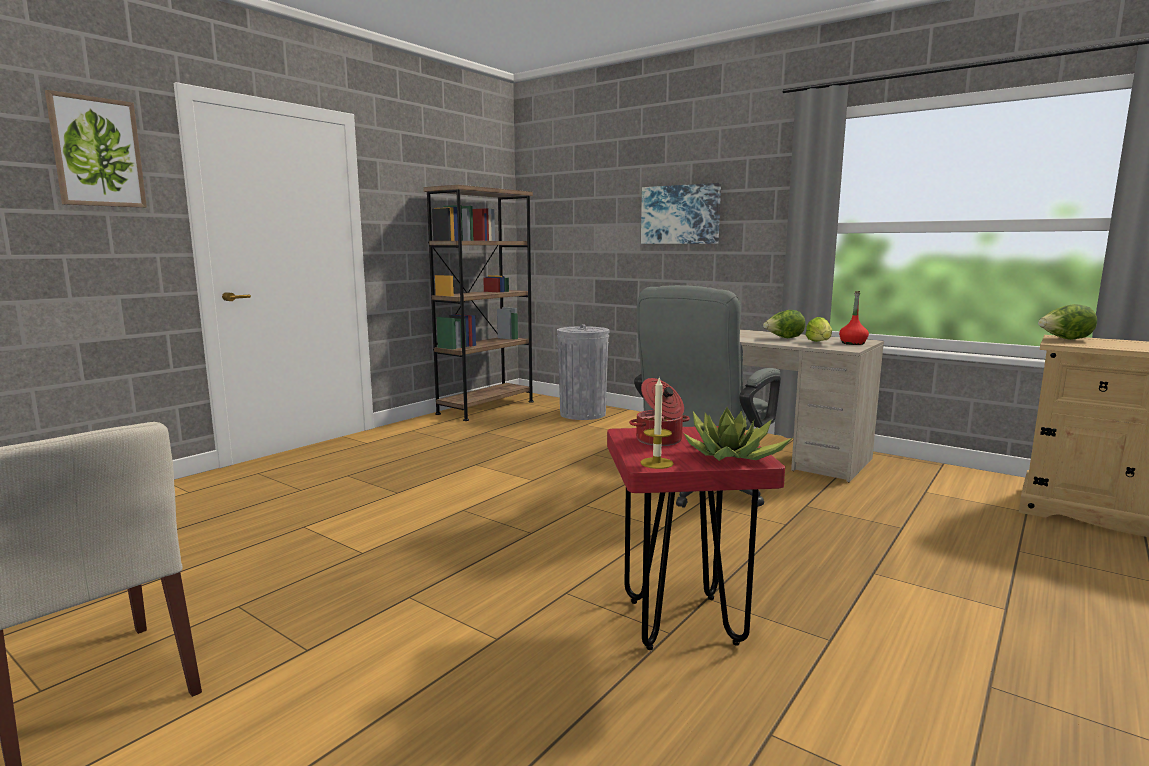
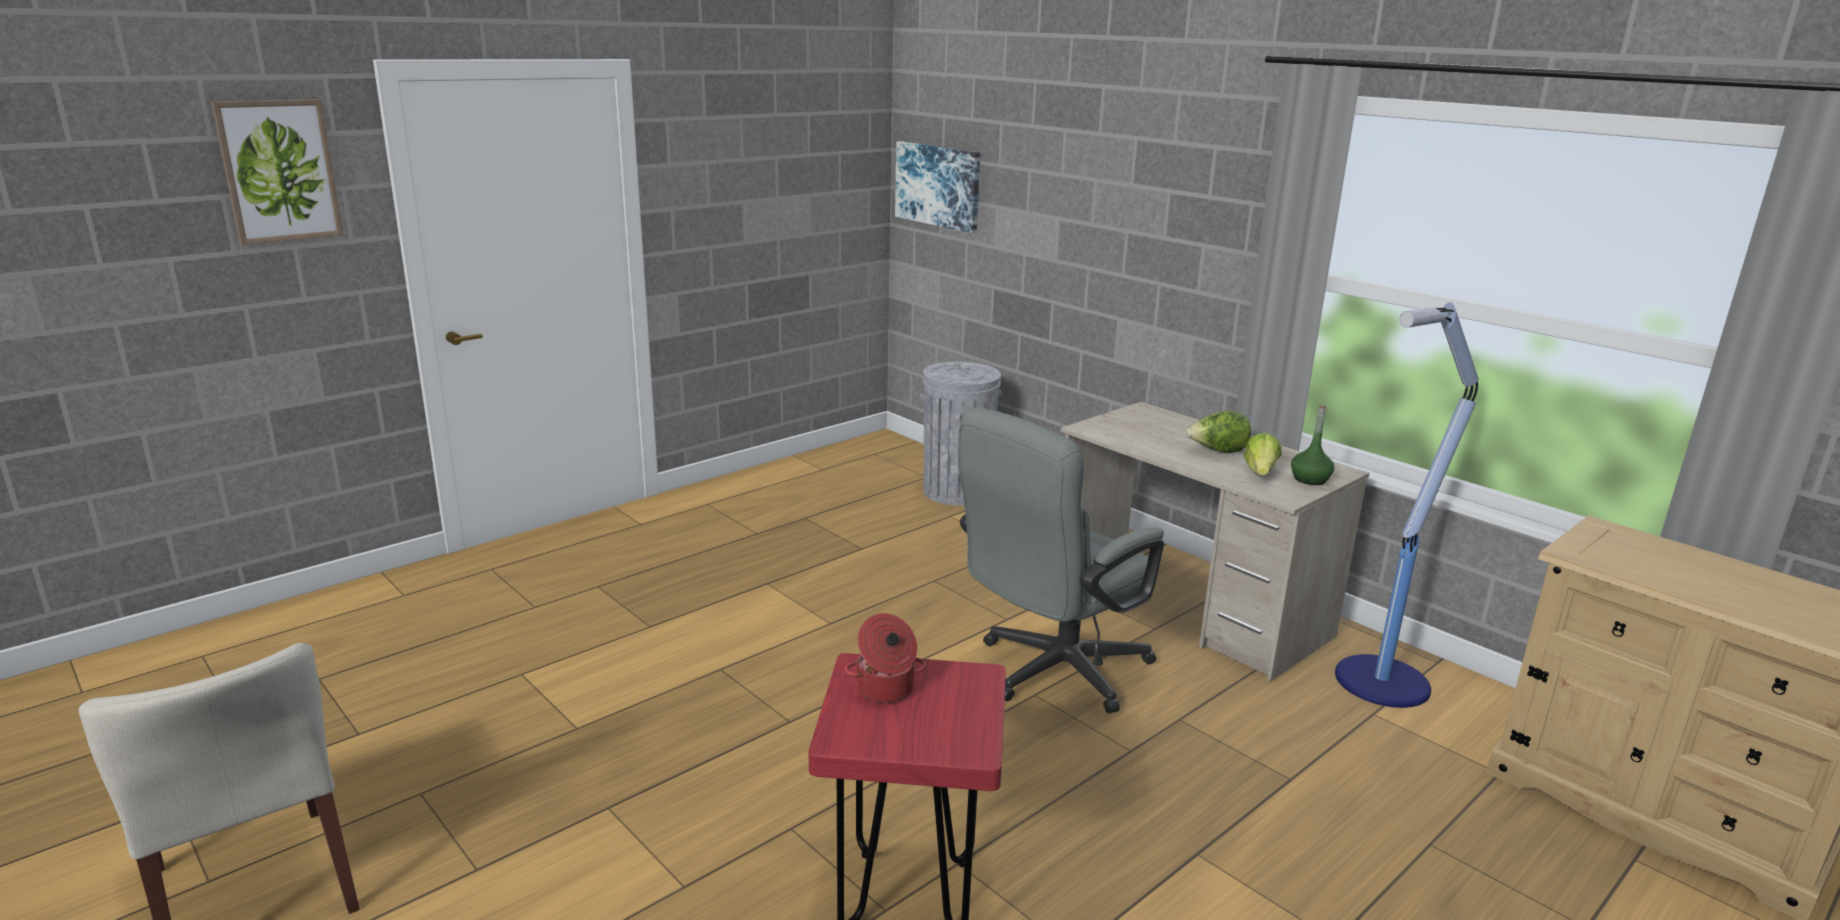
camera: 10 degrees right, 10 degrees up
brown bookcase [423,185,534,421] -> none
candle [640,376,674,469] -> none
picture [641,183,721,244] -> picture moved to [895,141,980,233]
potted plant [684,407,792,461] -> none
red bottle [839,291,869,345] -> green bottle [1291,405,1334,485]
lettuce [1038,304,1097,340] -> none
none -> floor lamp [1335,302,1479,708]

